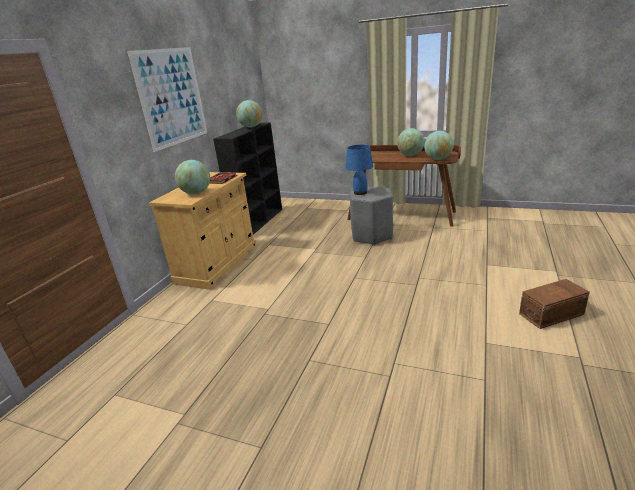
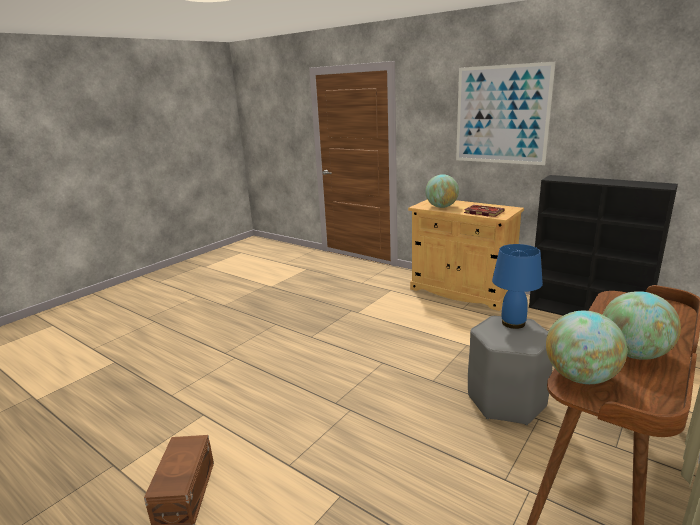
camera: 105 degrees right, 5 degrees down
globe [236,100,262,128] -> none

